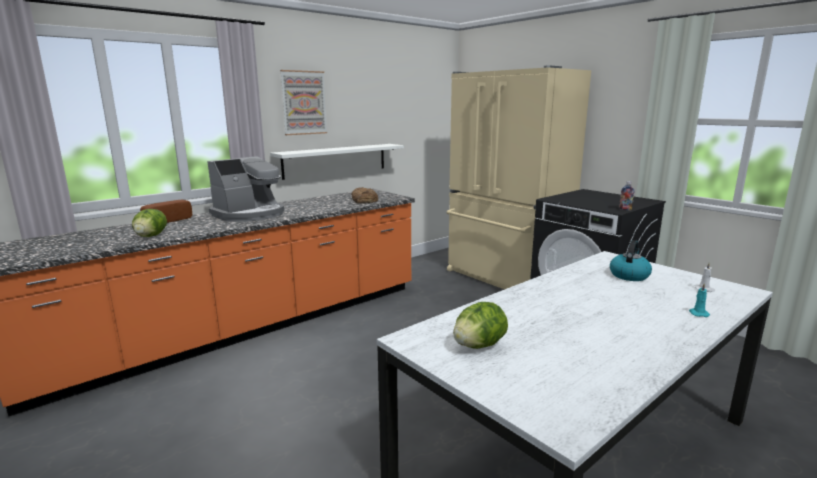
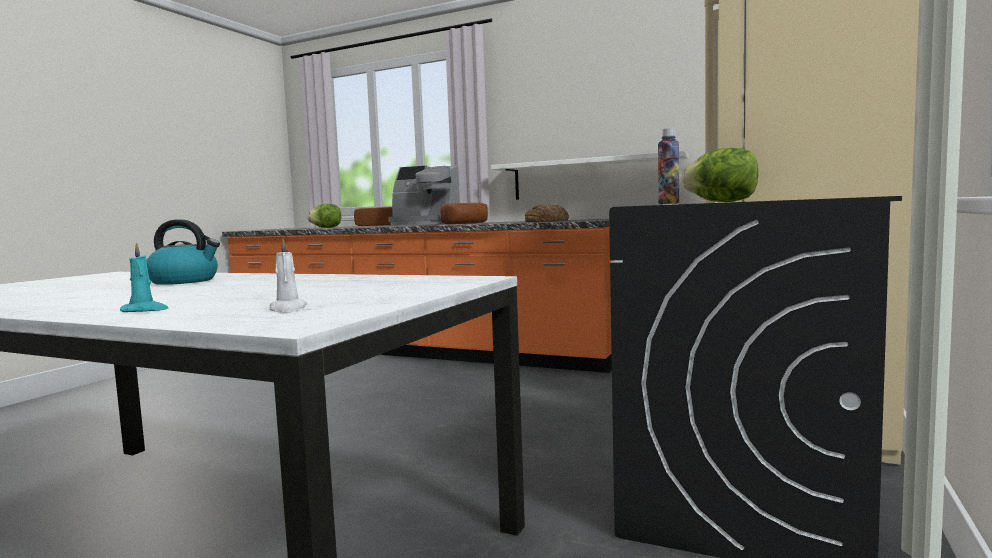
camera: 65 degrees right, 10 degrees down
picture [280,70,327,135] -> none
lettuce [453,302,508,349] -> lettuce moved to [681,148,759,202]
kettle [610,240,652,281] -> kettle moved to [147,219,220,285]
none -> bread [441,203,488,224]

